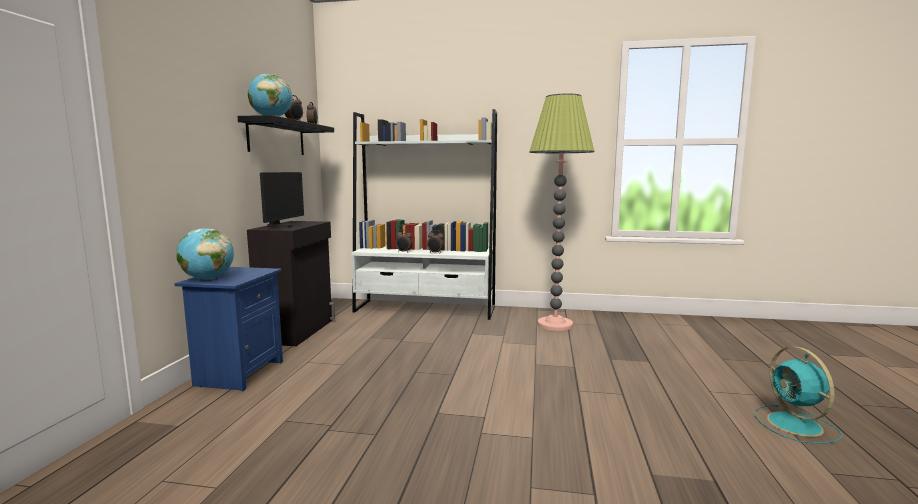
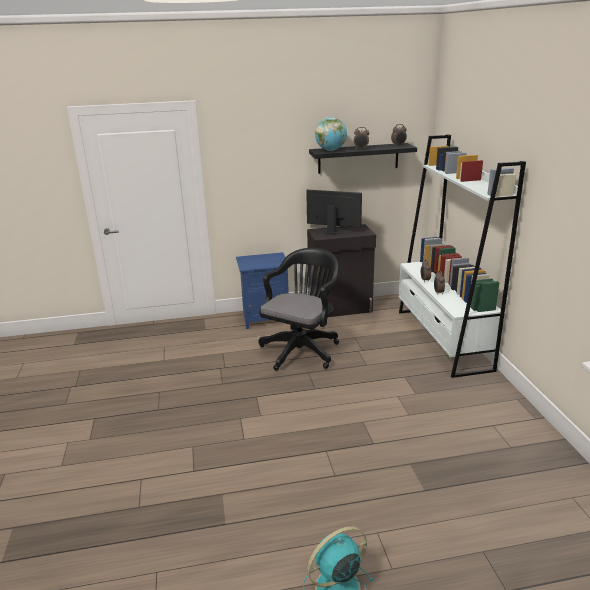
camera: 70 degrees right, 15 degrees up
globe [176,228,234,280] -> none
monitor [260,172,304,228] -> monitor turned 150 degrees counterclockwise [306,190,362,235]
floor lamp [529,93,595,331] -> none
none -> black office chair [258,248,339,371]

